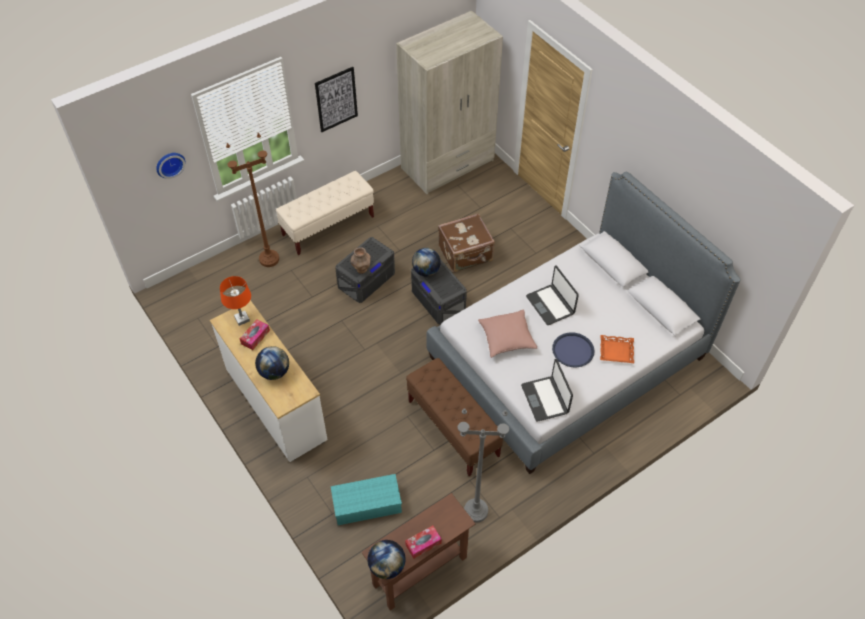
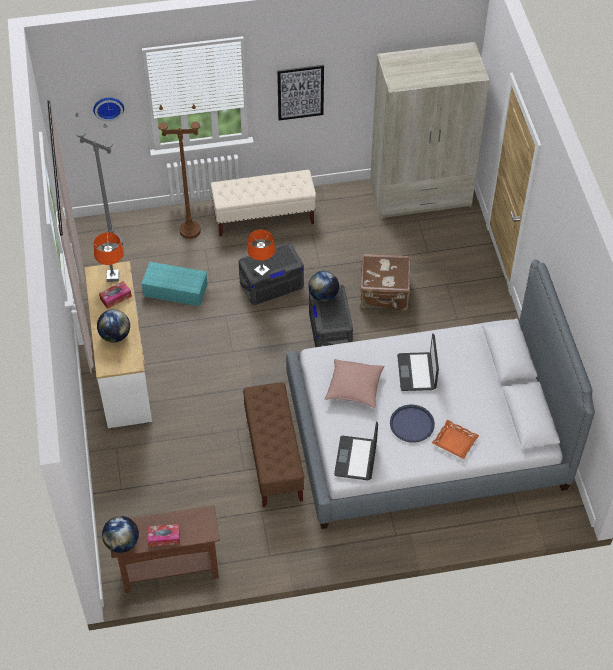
camera: 25 degrees right, 0 degrees up
turquoise storage box [331,474,402,525] -> turquoise storage box moved to [141,262,208,306]
brown vase [351,247,371,274] -> orange table lamp [247,229,275,278]
grey floor lamp [458,408,509,523] -> grey floor lamp moved to [75,112,123,251]

